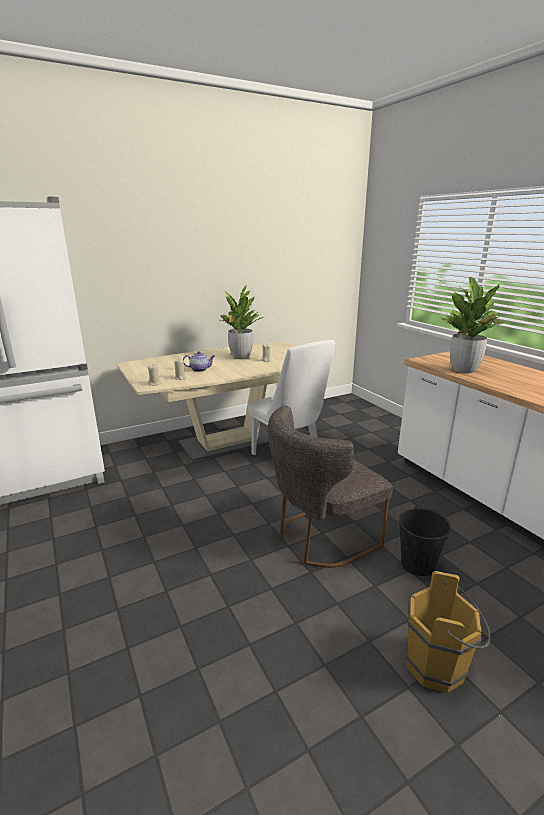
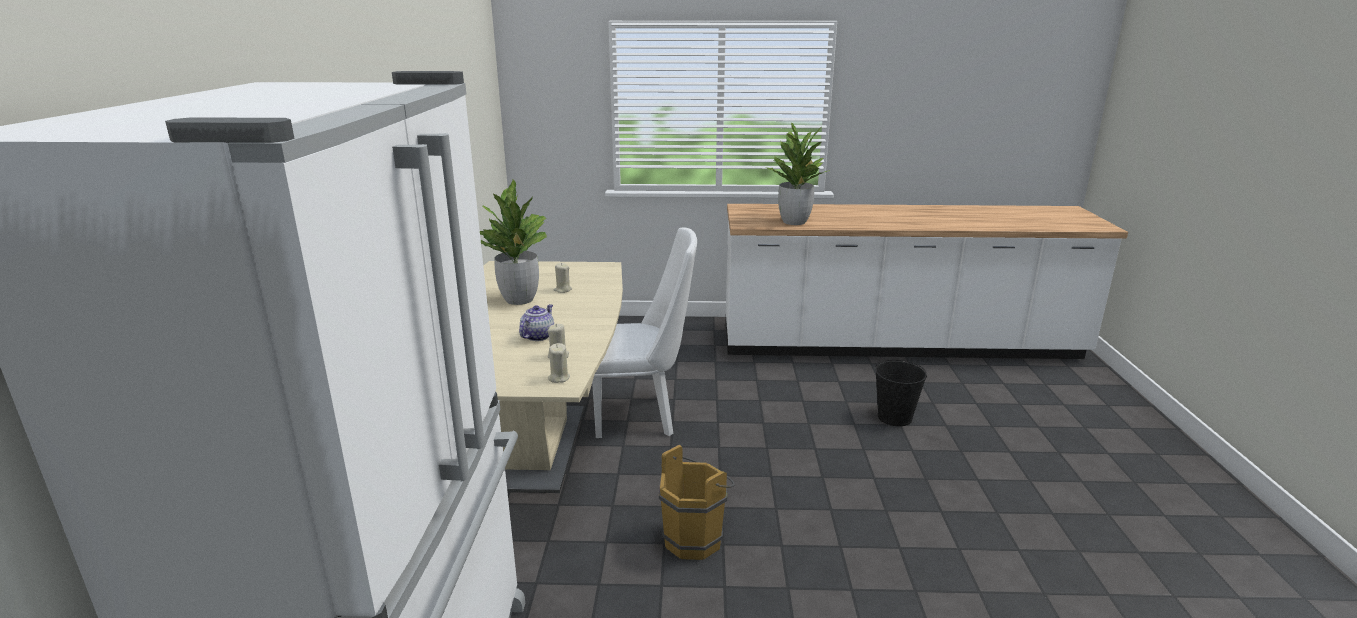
camera: 60 degrees left, 0 degrees up
grey chair [268,406,393,568] -> none
brown bucket [406,571,491,693] -> brown bucket moved to [659,445,735,560]

